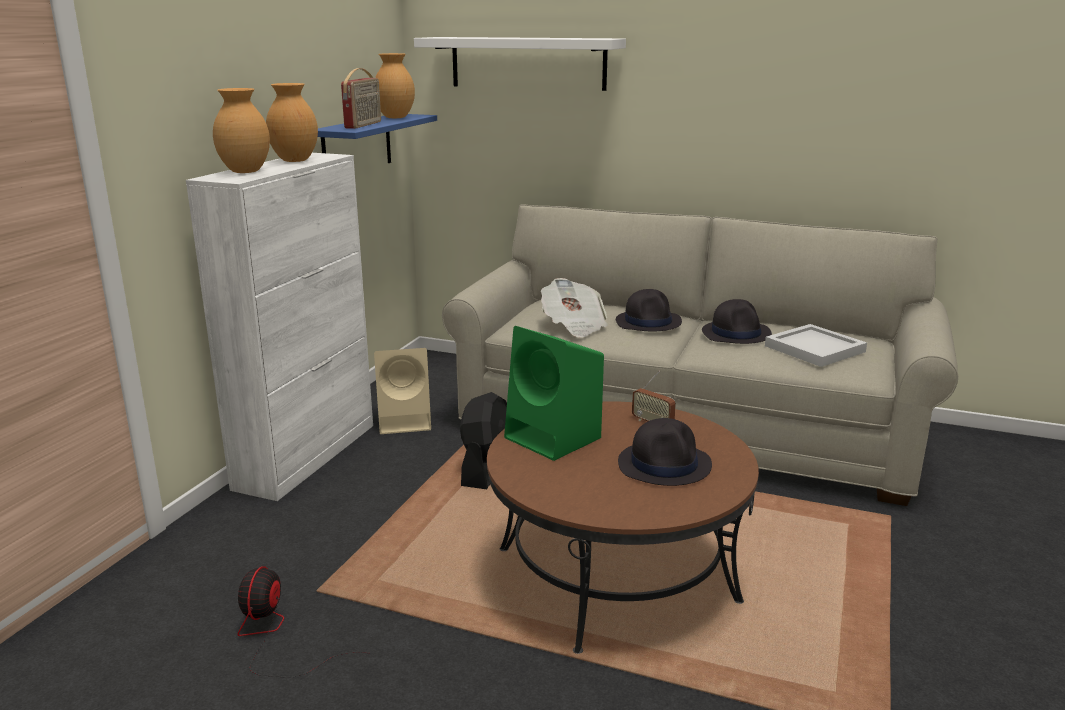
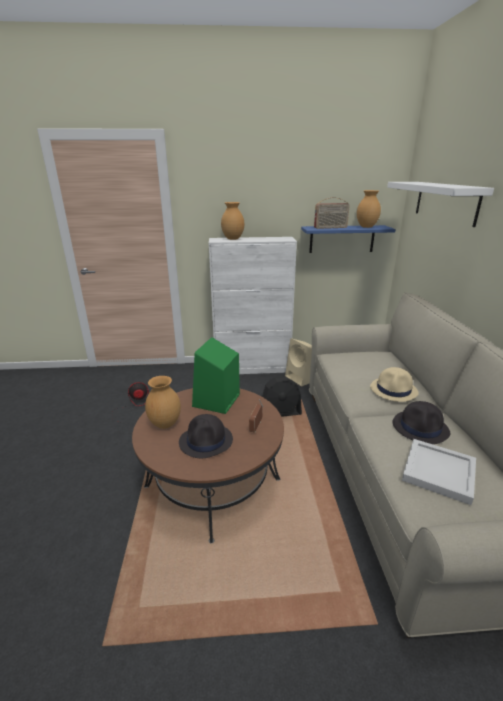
camera: 65 degrees right, 5 degrees up
brown vase [266,83,318,162] -> brown vase moved to [145,376,181,429]
newspaper [541,278,608,338] -> none
black hat [616,289,682,331] -> beige hat [370,367,419,402]

